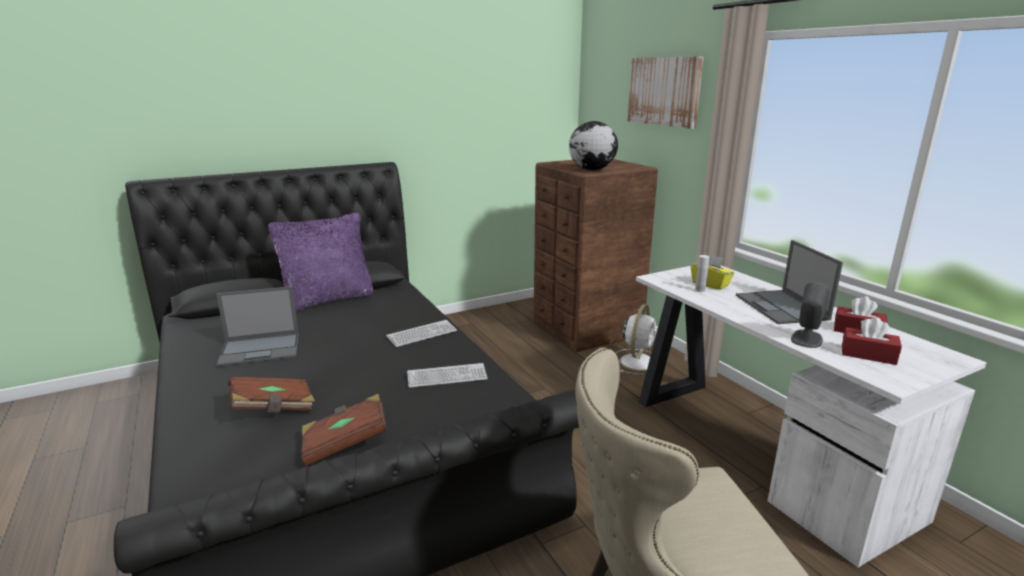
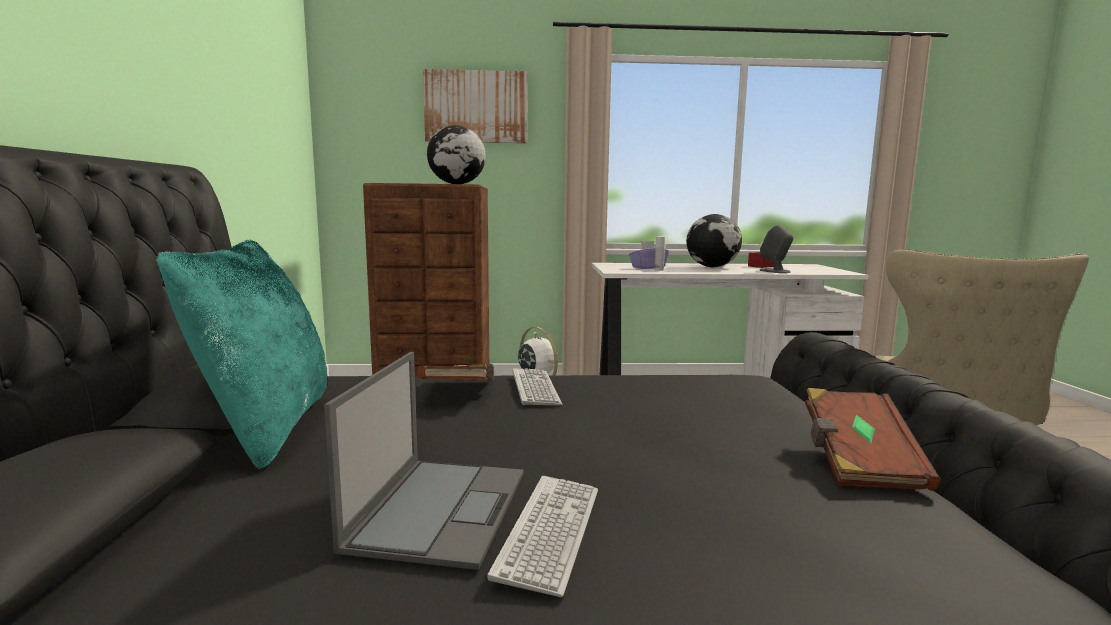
camera: 65 degrees left, 10 degrees down
brown book [228,376,315,413] -> brown book moved to [416,364,494,381]
purple pillow [268,212,373,311] -> turquoise pillow [157,239,327,469]
keyboard [407,363,488,388] -> keyboard moved to [487,476,598,597]
yellow tissue box [691,255,735,290] -> purple tissue box [629,241,669,269]
laptop [736,240,843,324] -> globe [686,214,742,267]
red tissue box [842,317,902,365] -> none

